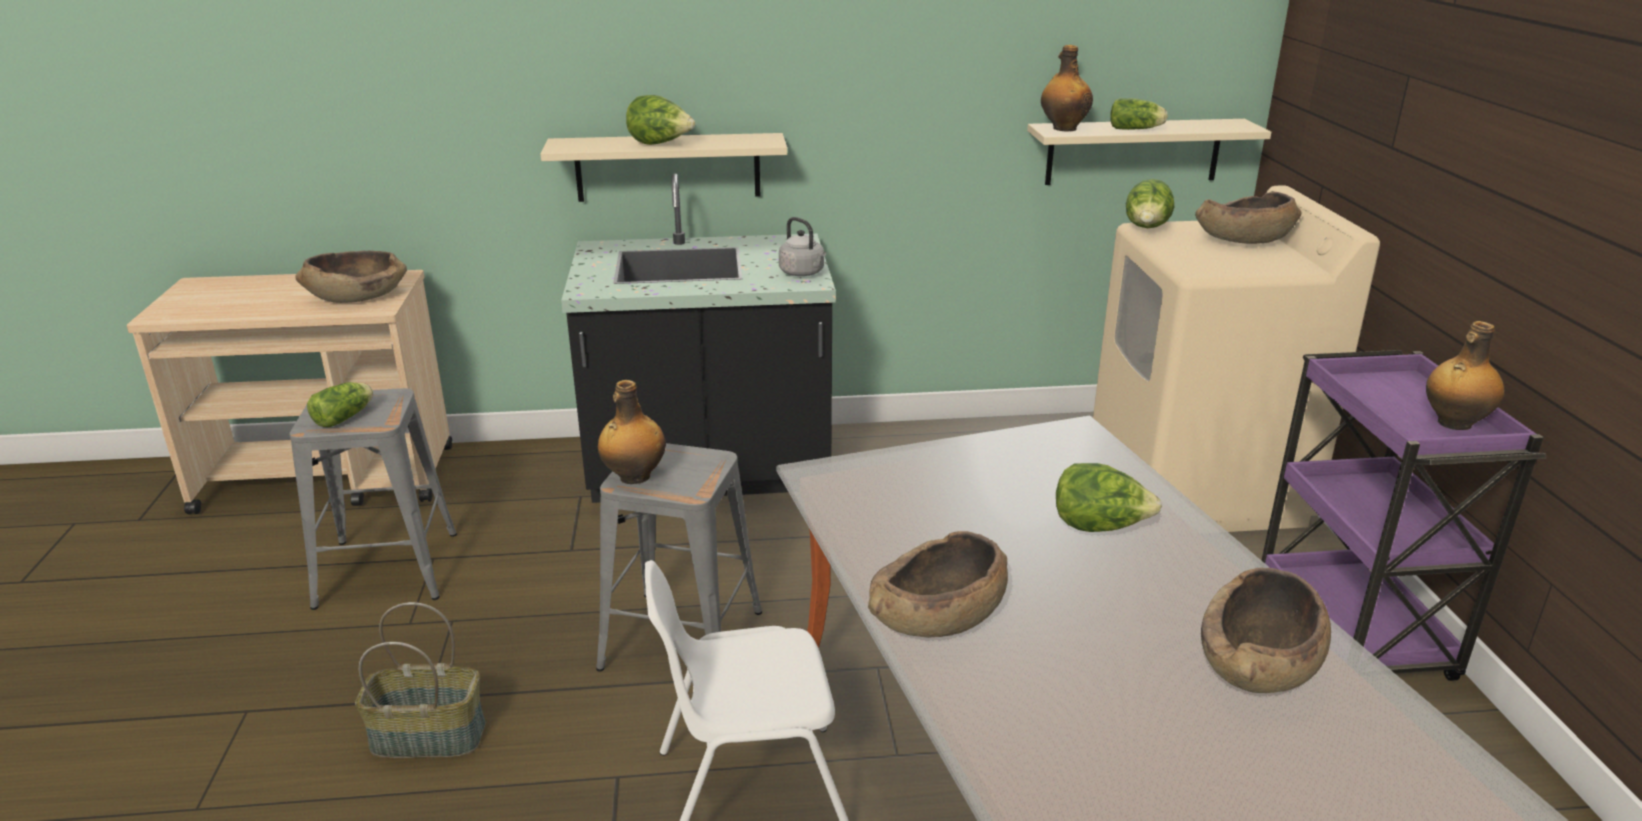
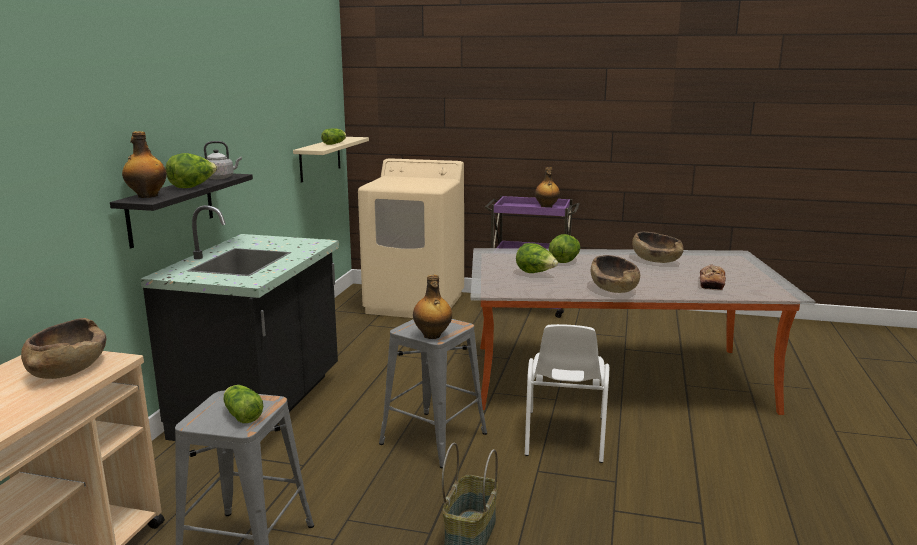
camera: 70 degrees left, 10 degrees down
beige shelf [541,133,787,202] -> black shelf [110,174,253,248]
grey kettle [779,217,826,276] -> grey kettle moved to [204,141,242,180]
bottle [1041,45,1093,131] -> bottle moved to [122,131,167,198]
lettuce [1126,179,1174,228] -> lettuce moved to [516,243,558,273]
brown bowl [1195,192,1301,244] -> none
none -> bread [700,264,726,290]

